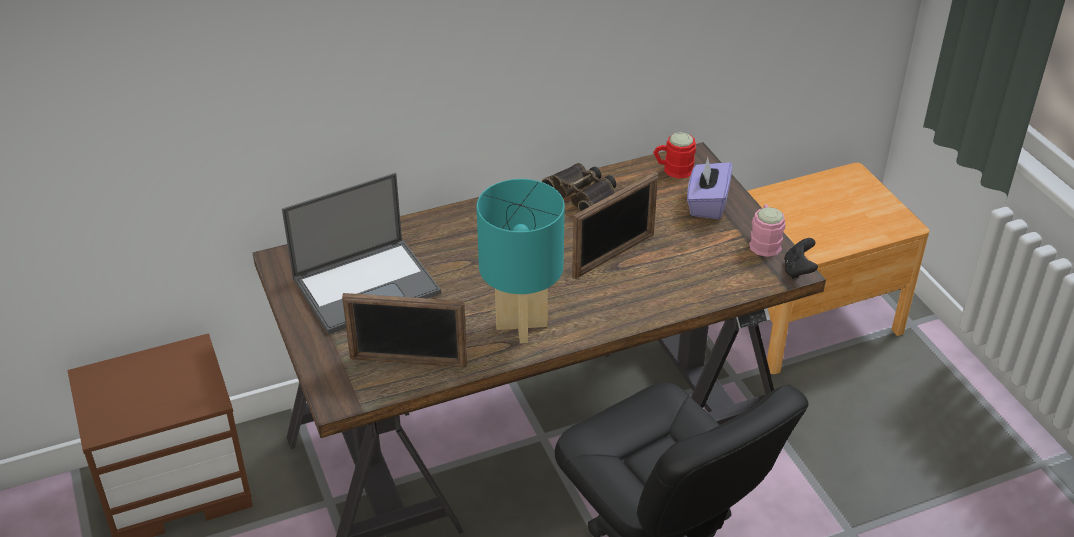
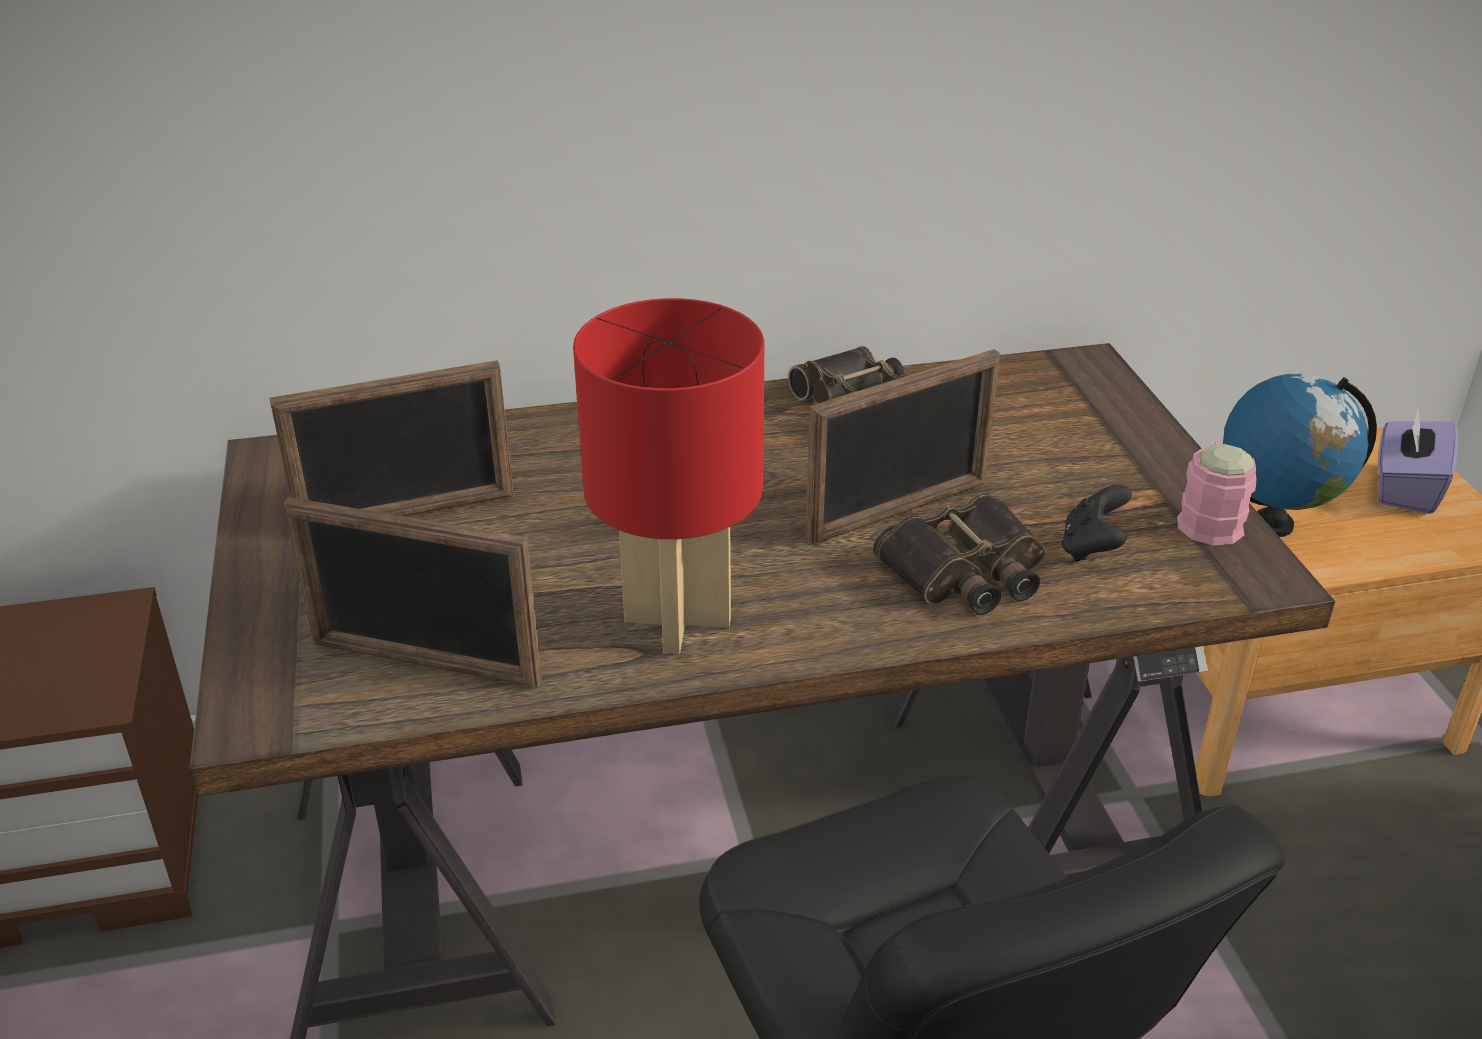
camera: 10 degrees right, 5 degrees down
laptop [282,173,441,334] -> picture frame [270,360,514,517]
turquoise table lamp [477,179,565,343] -> red table lamp [573,298,764,654]
red mug [653,132,696,179] -> none
purple tissue box [687,157,732,220] -> purple tissue box moved to [1378,408,1458,514]
black game controller [784,238,818,279] -> black game controller moved to [1061,485,1132,562]
none -> binoculars [873,494,1046,615]
none -> globe [1223,374,1377,537]

